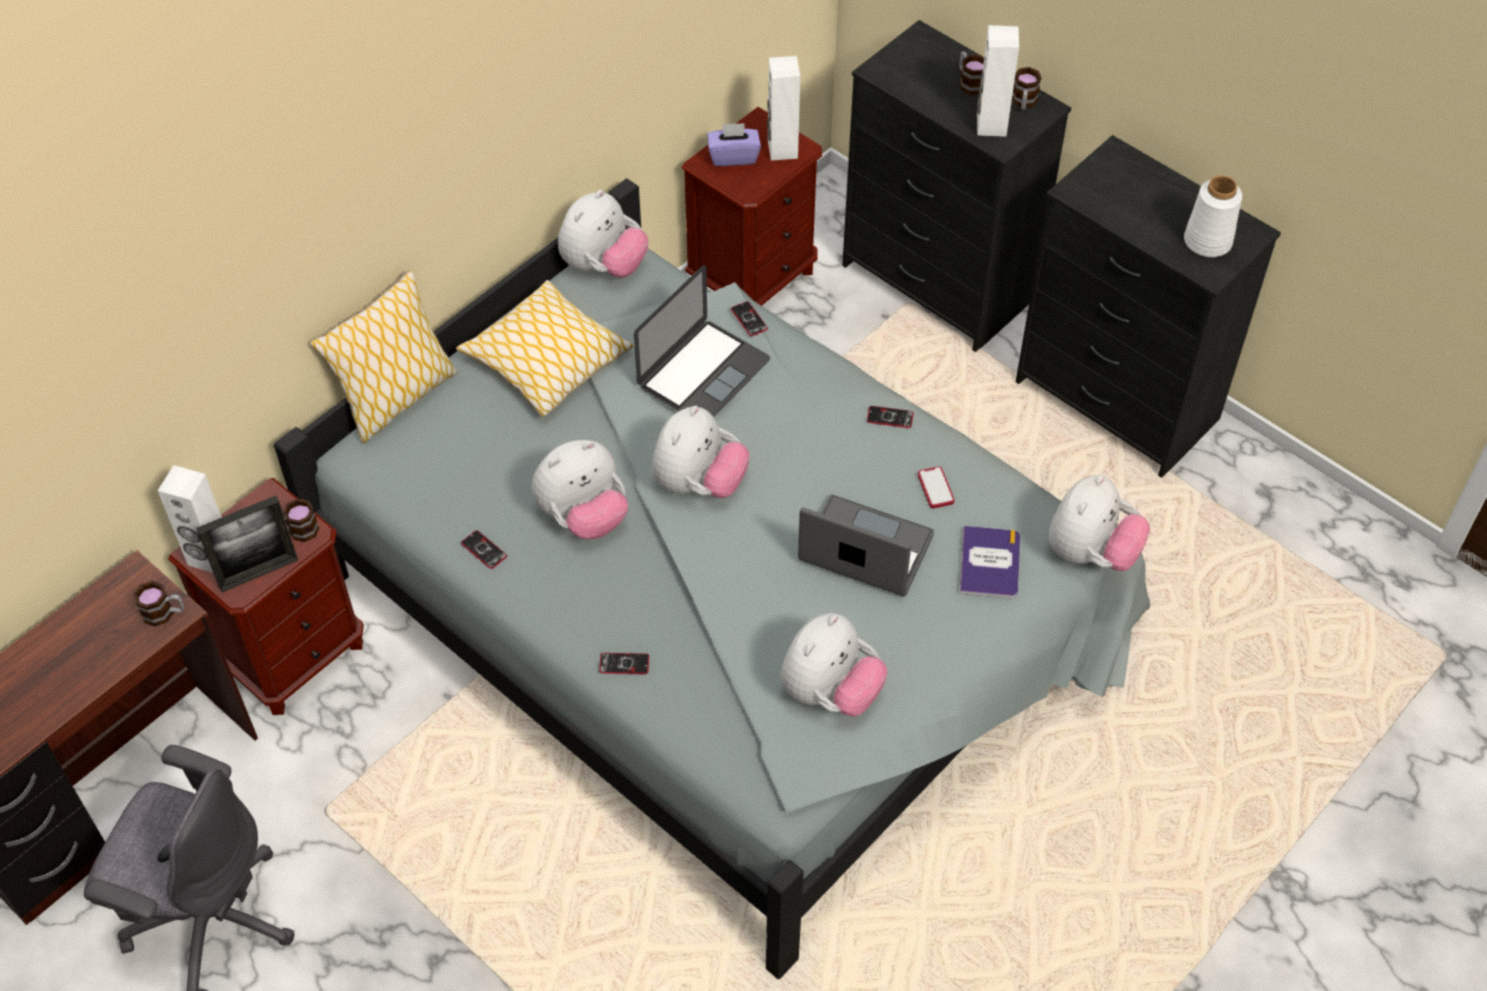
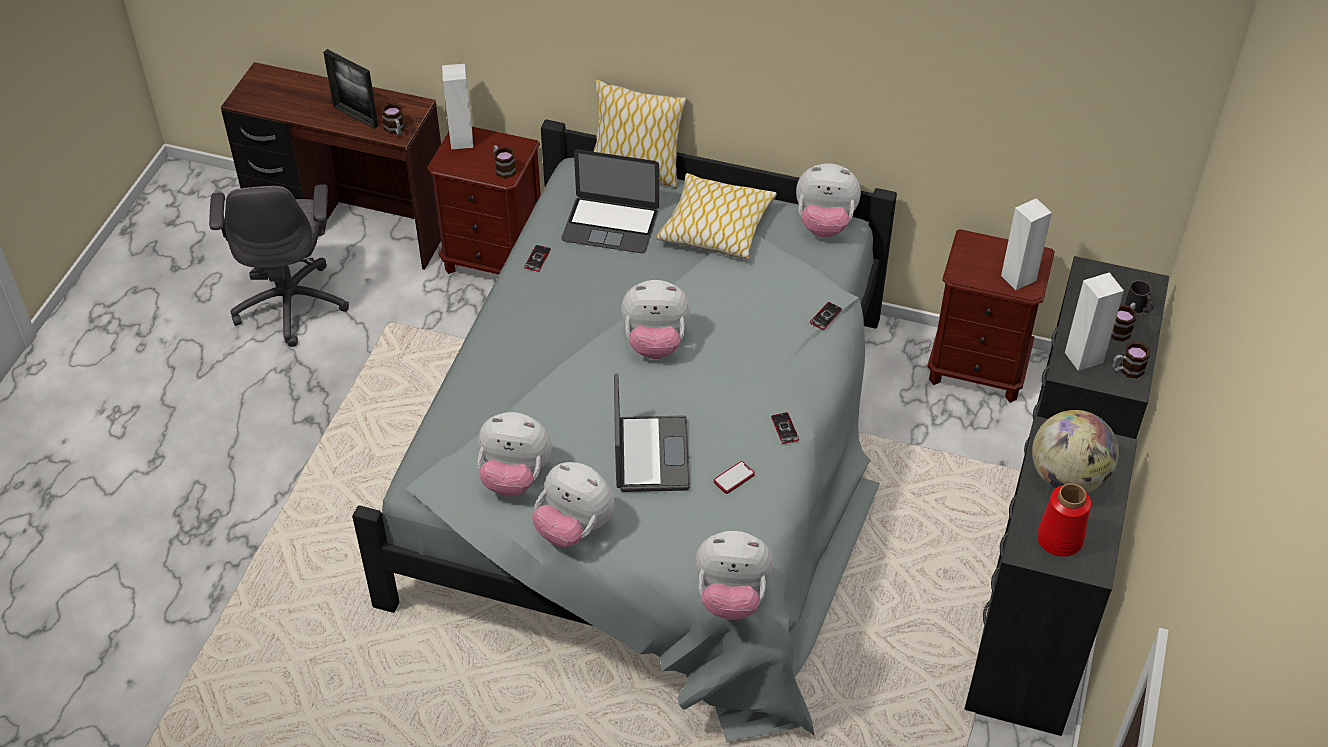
camera: 65 degrees right, 5 degrees down
picture frame [196,495,298,592] -> picture frame moved to [323,49,378,129]
plush toy [532,440,628,539] -> plush toy moved to [532,462,615,547]
phone [599,653,649,674] -> none
laptop [634,266,770,417] -> laptop moved to [561,150,659,253]
purple tissue box [707,123,761,166] -> none
book [960,526,1020,598] -> none
white vase [1184,175,1242,257] -> red vase [1037,483,1091,557]
none -> globe [1032,410,1119,493]
none -> black mug [1125,281,1154,313]

